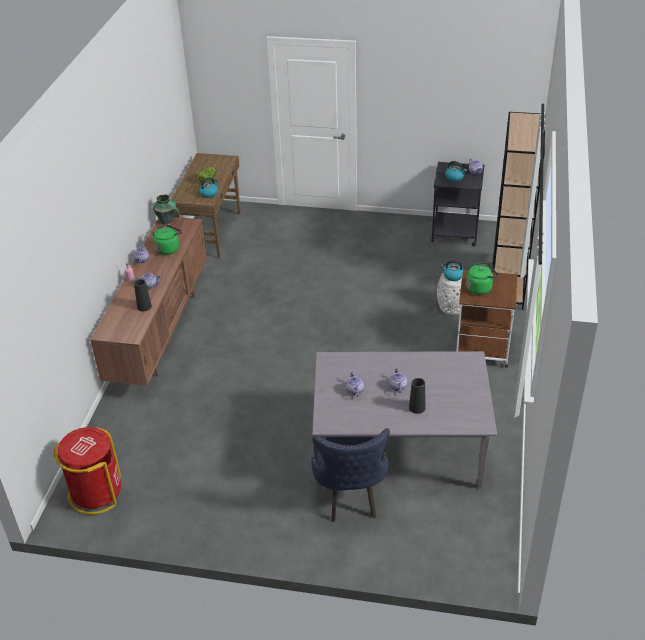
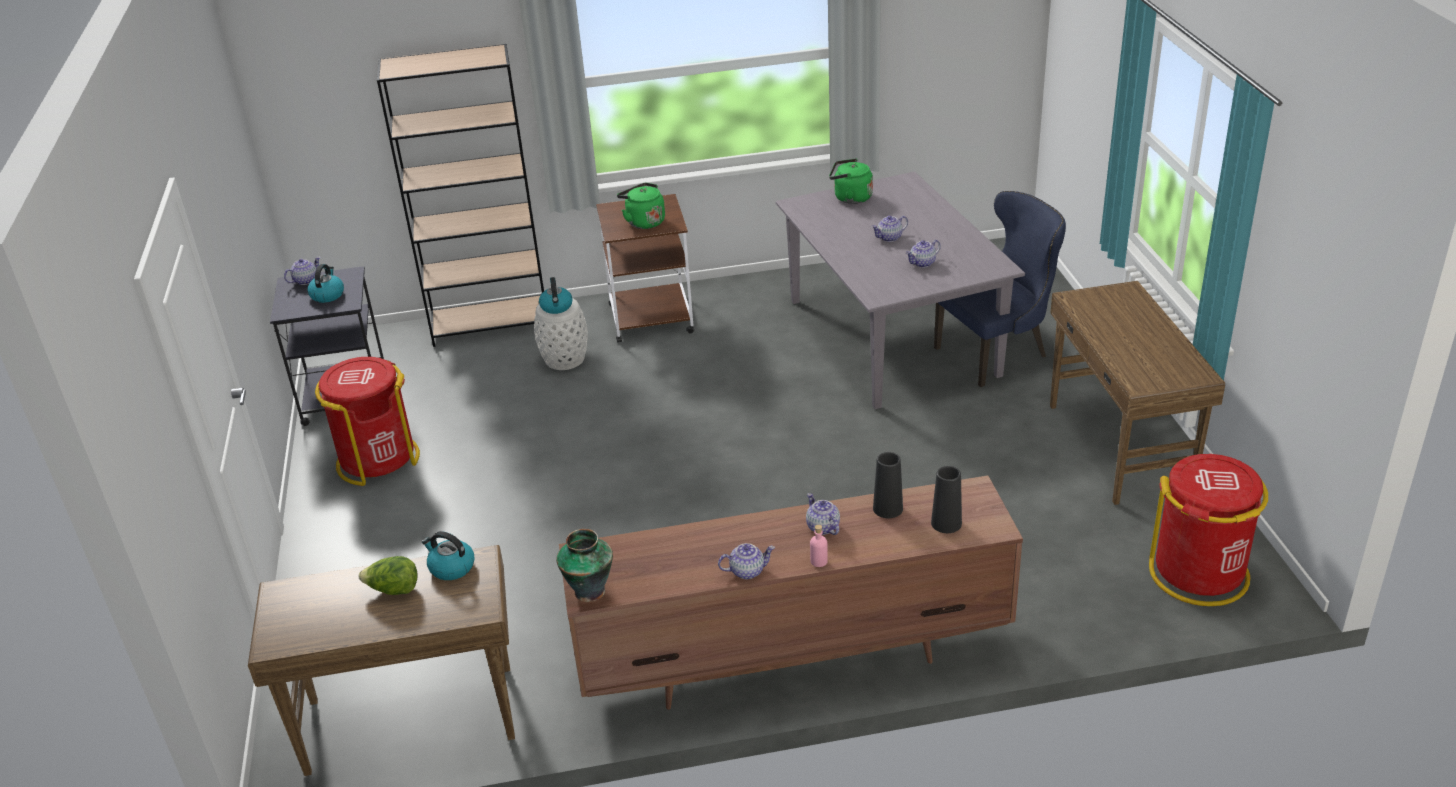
camera: 110 degrees left, 5 degrees down
green kettle [152,224,182,255] -> green kettle moved to [829,159,873,204]
black vase [409,378,426,414] -> black vase moved to [931,466,962,533]
none -> red trash can [315,357,420,486]
none -> brown console table [1050,281,1225,505]

